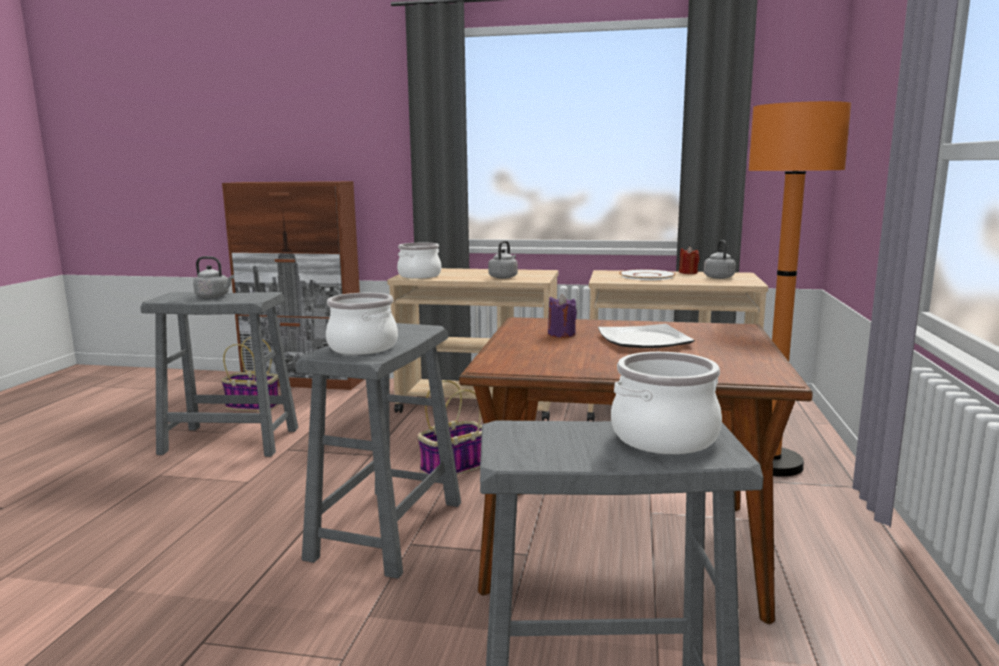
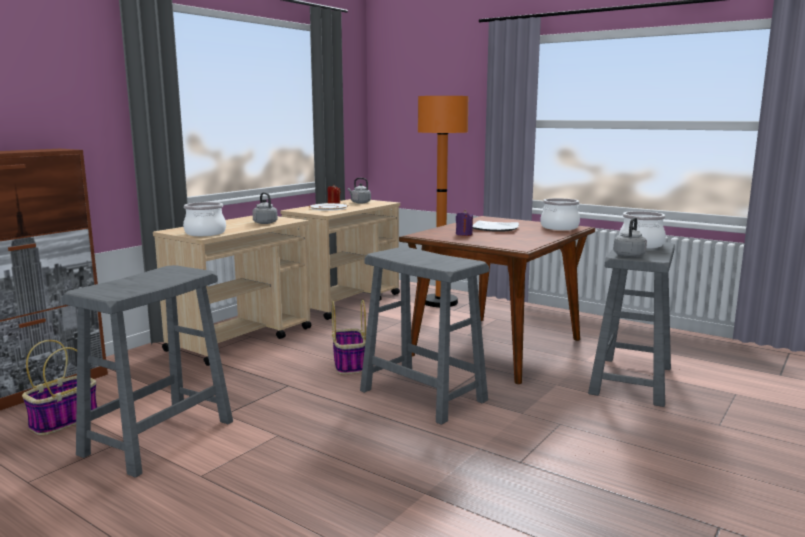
camera: 65 degrees left, 0 degrees up
grey kettle [193,256,234,298] -> grey kettle moved to [613,217,647,257]
cooking pot [326,293,398,355] -> cooking pot moved to [540,198,580,230]

